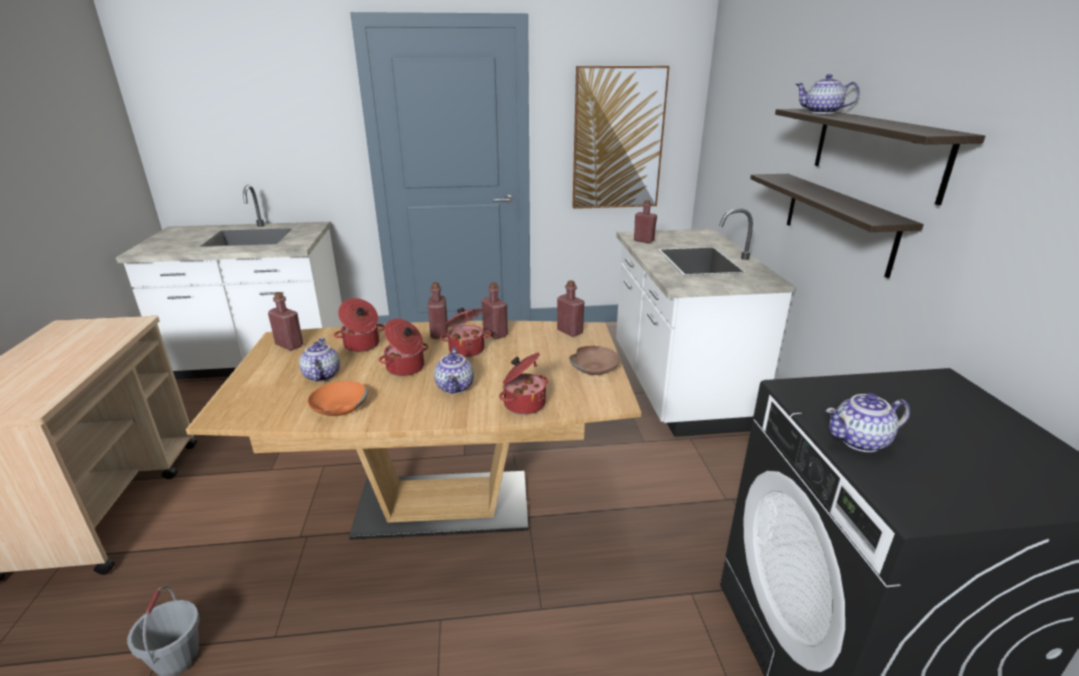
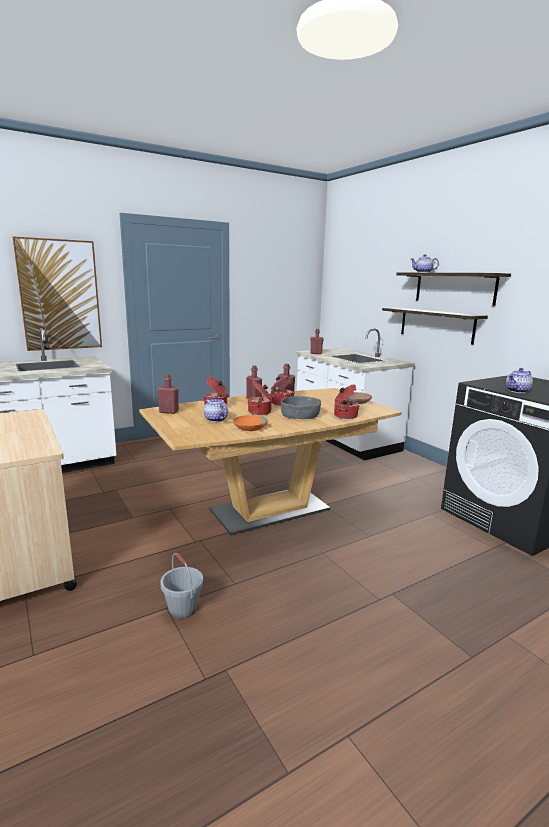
camera: 25 degrees left, 10 degrees down
teapot [434,348,474,394] -> grey bowl [281,396,321,419]
red bottle [557,280,584,337] -> none
picture [572,66,670,209] -> picture moved to [13,236,102,351]

